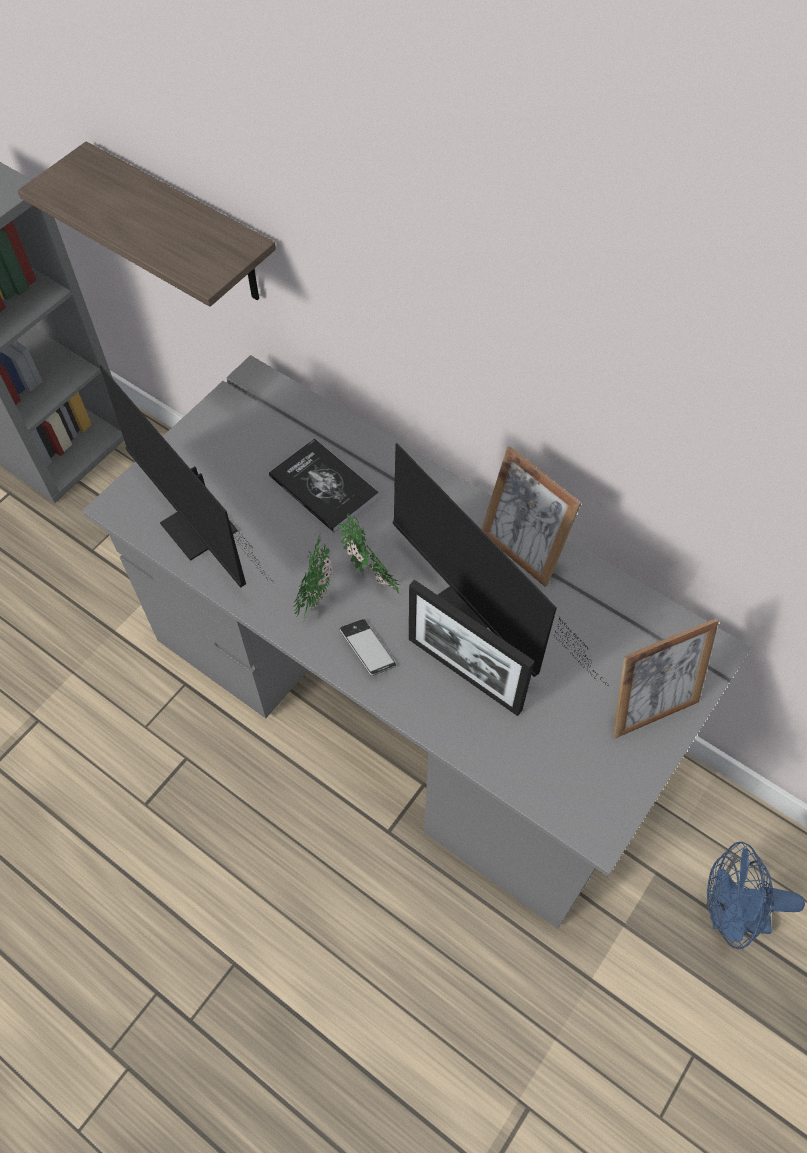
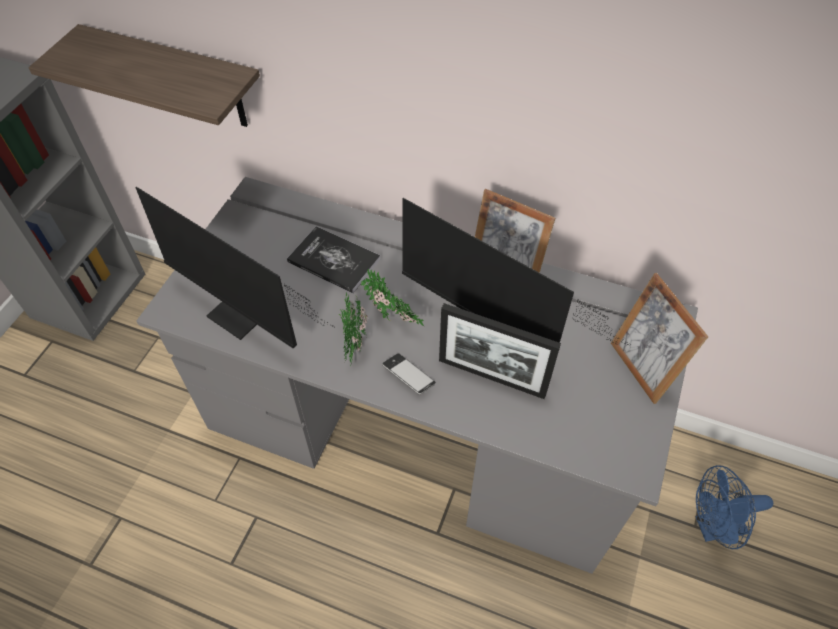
camera: 15 degrees left, 5 degrees down
picture frame [613,618,719,738] -> picture frame turned 105 degrees clockwise [611,273,708,404]

